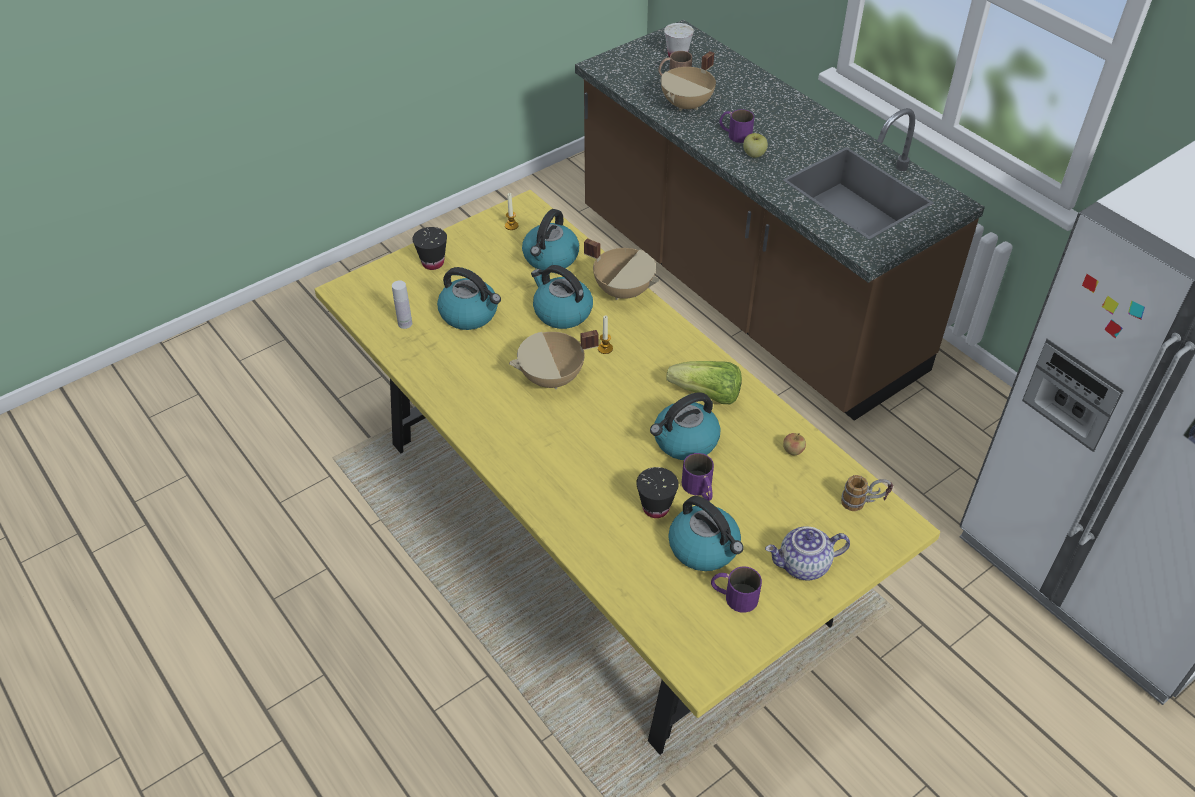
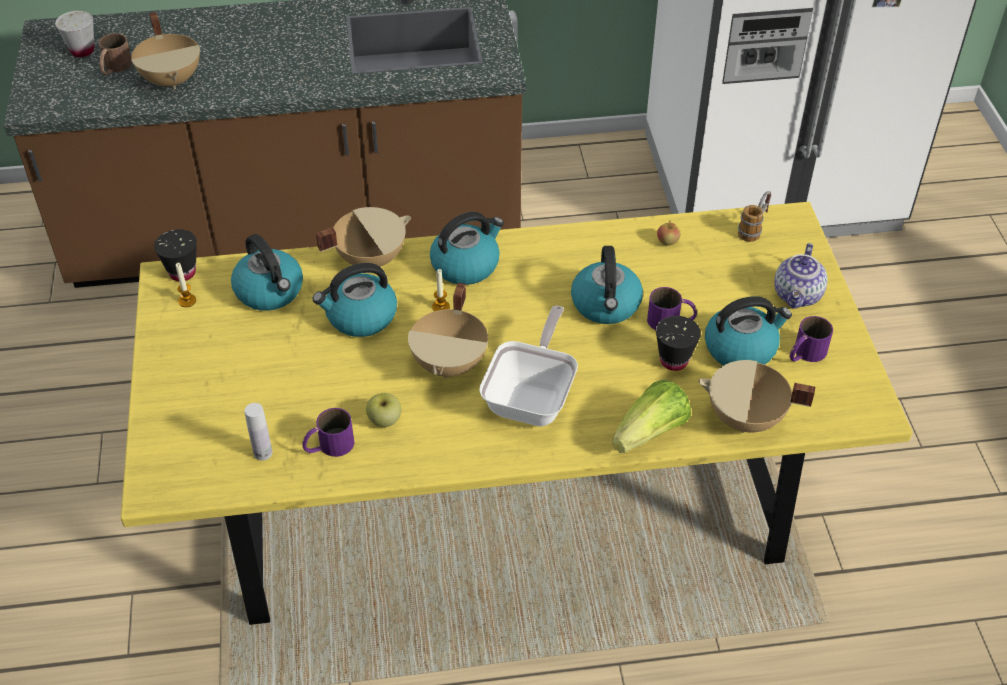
camera: 60 degrees left, 0 degrees up
black cup [412,227,447,270] -> black cup moved to [154,229,197,281]
kettle [437,267,501,330] -> kettle moved to [430,212,504,285]
lettuce [666,361,742,404] -> lettuce moved to [612,380,691,453]
purple mug [719,109,754,143] -> purple mug moved to [302,408,354,457]
apple [743,133,768,157] -> apple moved to [366,393,401,427]
none -> frying pan [479,305,578,426]
none -> beige cooking pot [698,360,815,433]

